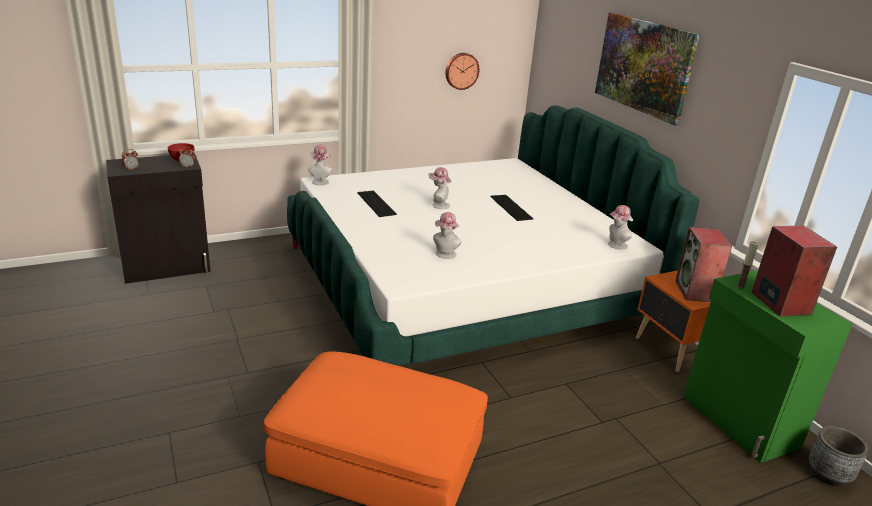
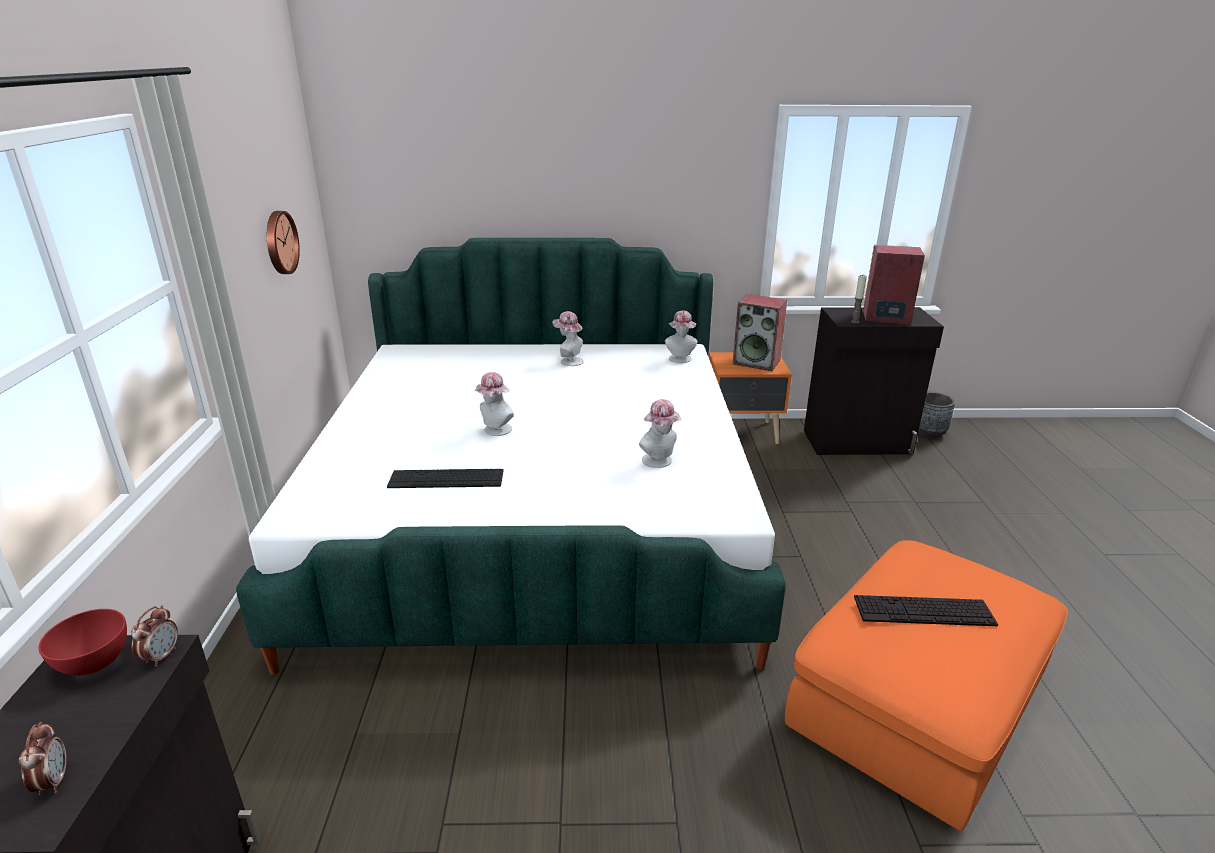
camera: 65 degrees left, 0 degrees up
hat [308,145,333,185] -> hat moved to [552,311,583,366]
keyboard [490,195,533,221] -> keyboard moved to [854,595,998,626]
picture [595,13,700,126] -> none
green cabinet [683,270,852,463] -> black cabinet [804,307,944,455]

